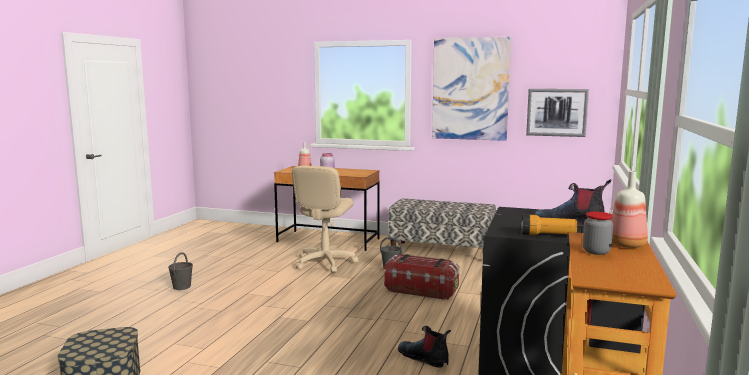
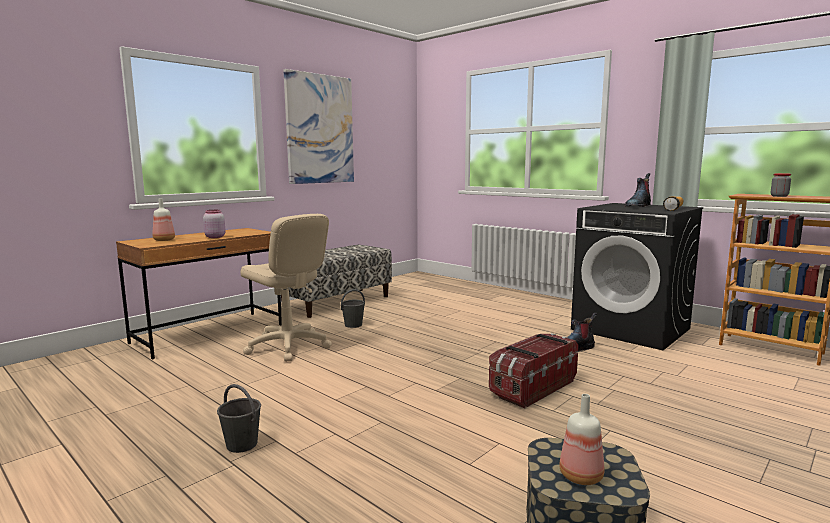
camera: 65 degrees left, 0 degrees up
storage box [384,254,459,300] -> storage box moved to [489,333,579,408]
picture [526,89,589,137] -> none
bottle [611,171,648,248] -> bottle moved to [559,394,604,485]

